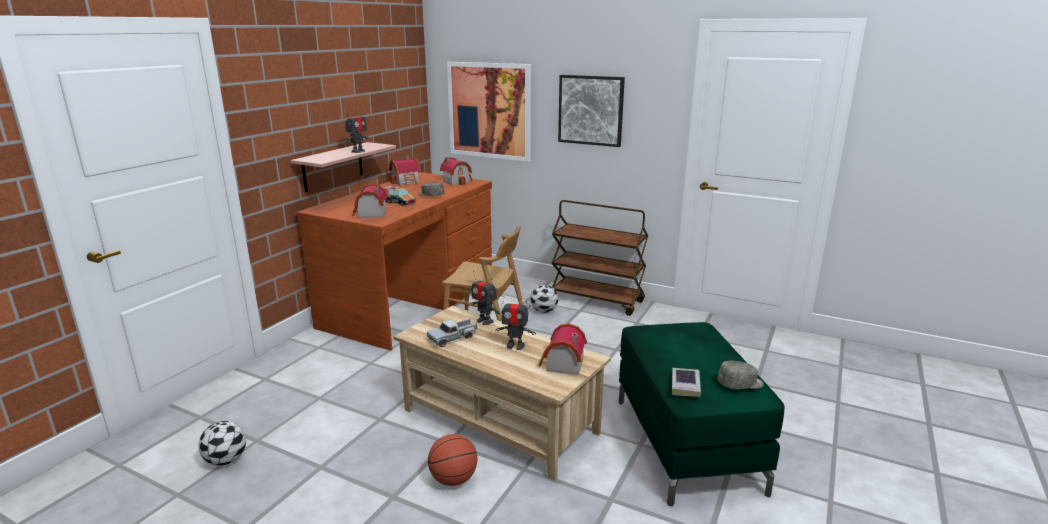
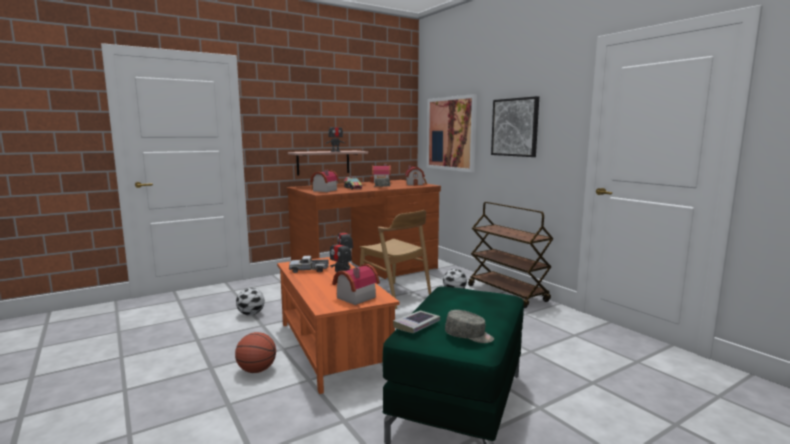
camera: 30 degrees right, 10 degrees down
football [198,421,246,466] -> football moved to [236,288,265,316]
beige coffee table [393,306,611,481] -> orange coffee table [277,257,400,394]

